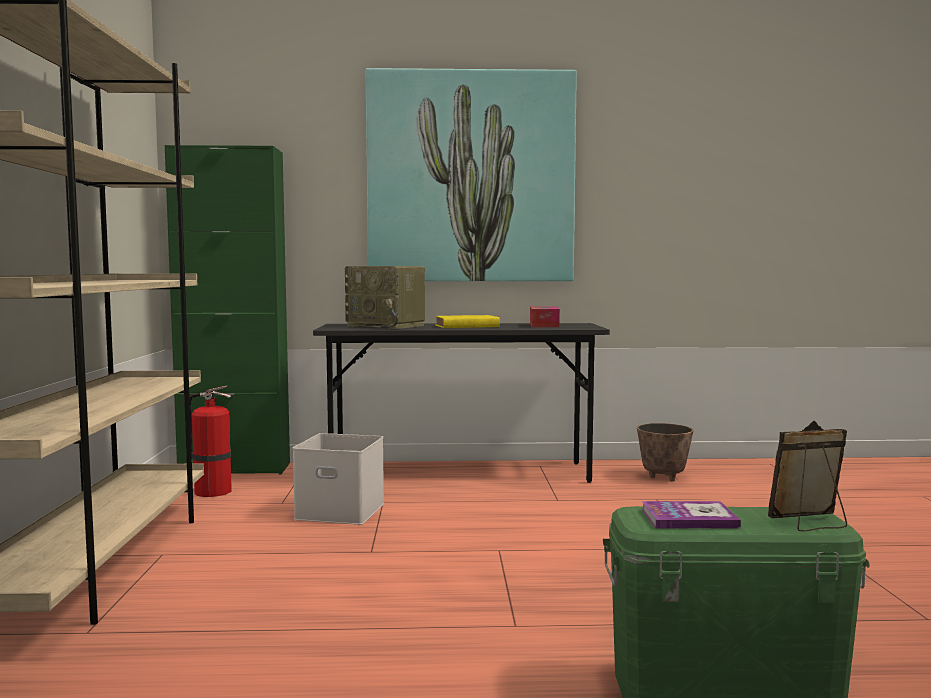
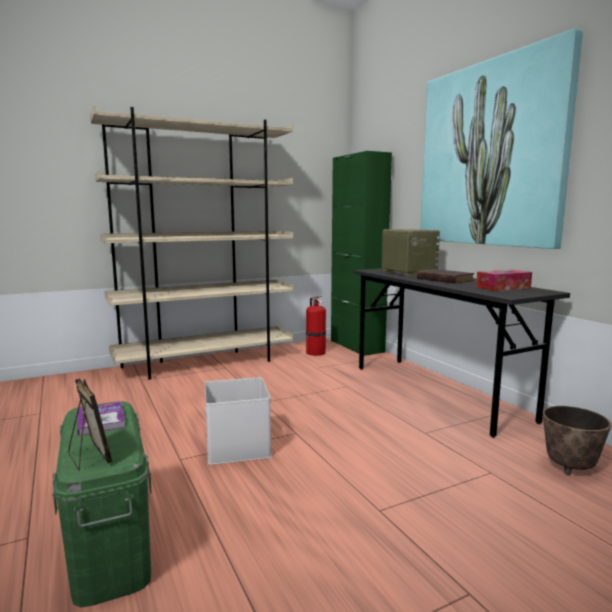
camera: 65 degrees right, 5 degrees up
white storage box [292,433,384,525] -> white storage box moved to [205,377,272,465]
radio [345,266,425,329] -> radio turned 150 degrees clockwise [382,229,440,276]
yellow book [435,315,500,328] -> brown book [417,269,474,284]

